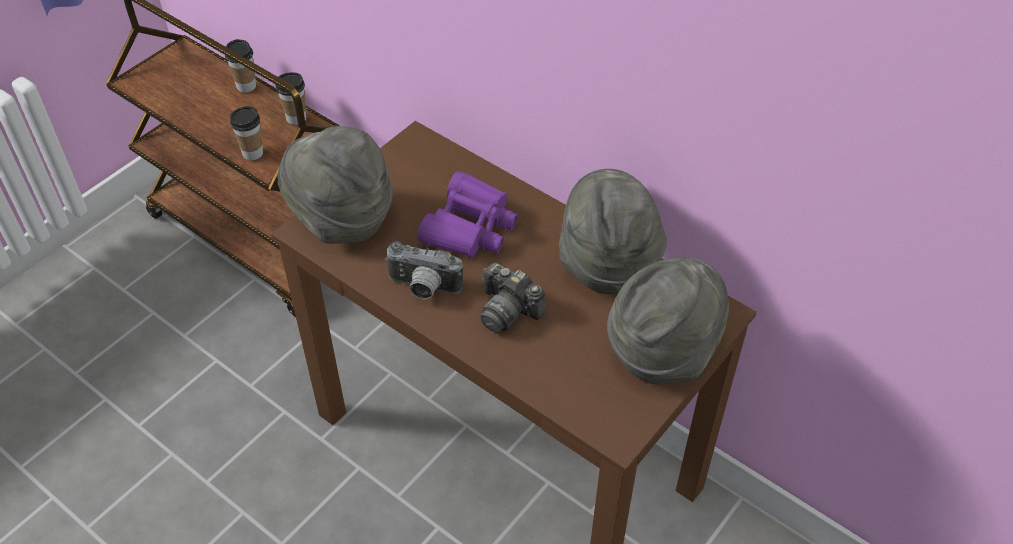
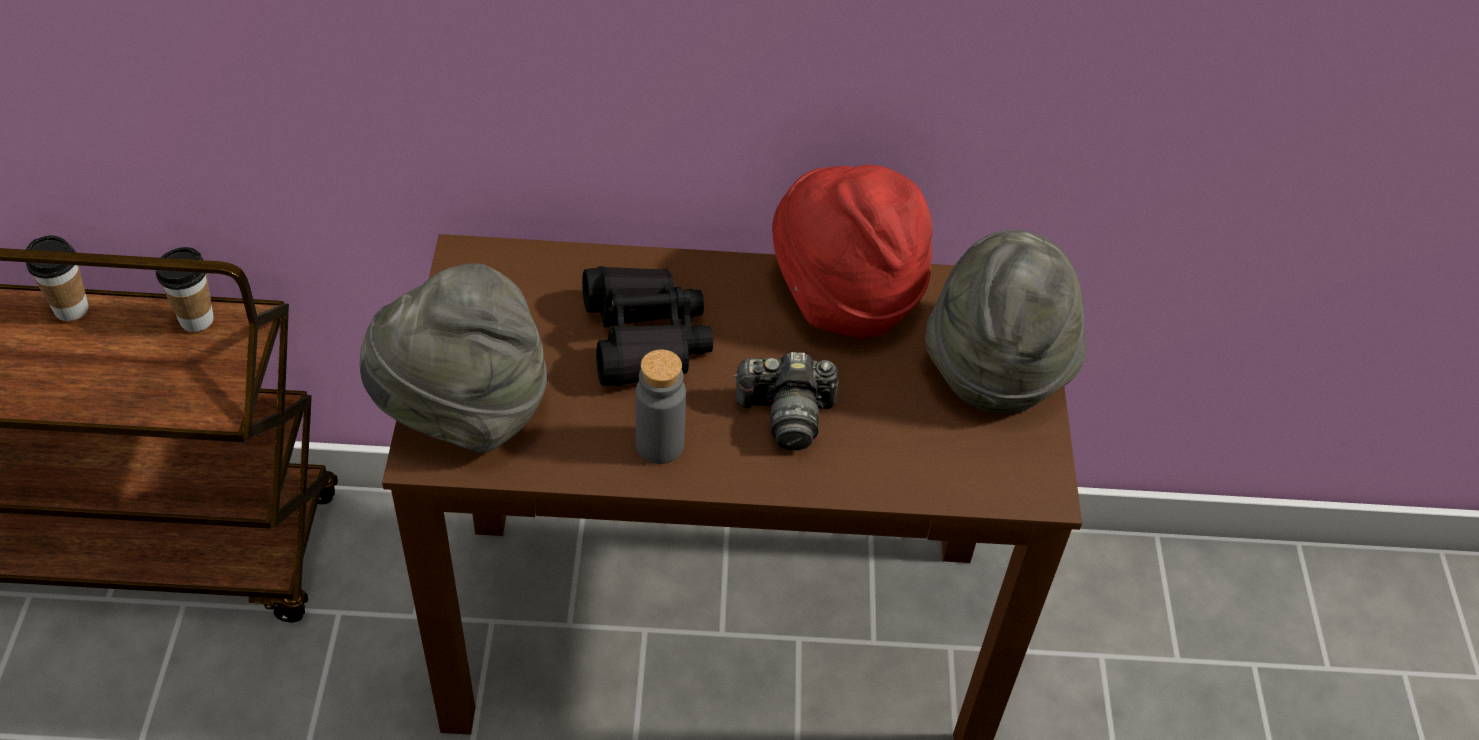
camera: 40 degrees left, 0 degrees up
cup [230,106,263,160] -> none
camera [385,241,463,299] -> grey bottle [636,349,686,464]
purple binoculars [417,171,518,258] -> black binoculars [582,266,713,386]
grey hat [559,169,667,294] -> red hat [772,165,932,338]

